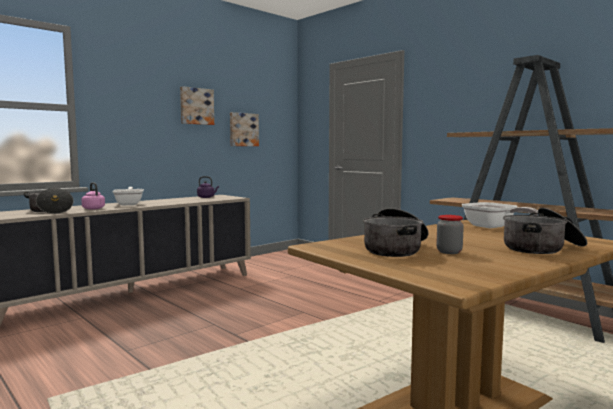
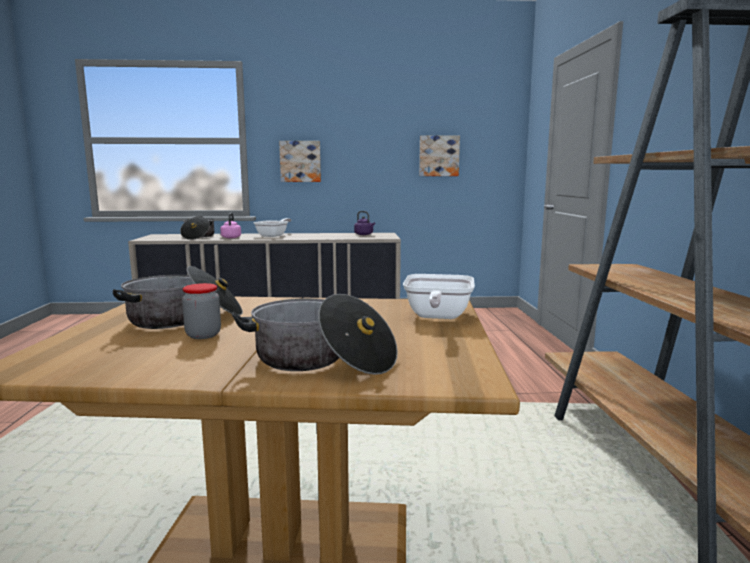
camera: 40 degrees right, 5 degrees up
picture [180,86,214,125] -> picture moved to [279,141,321,182]

